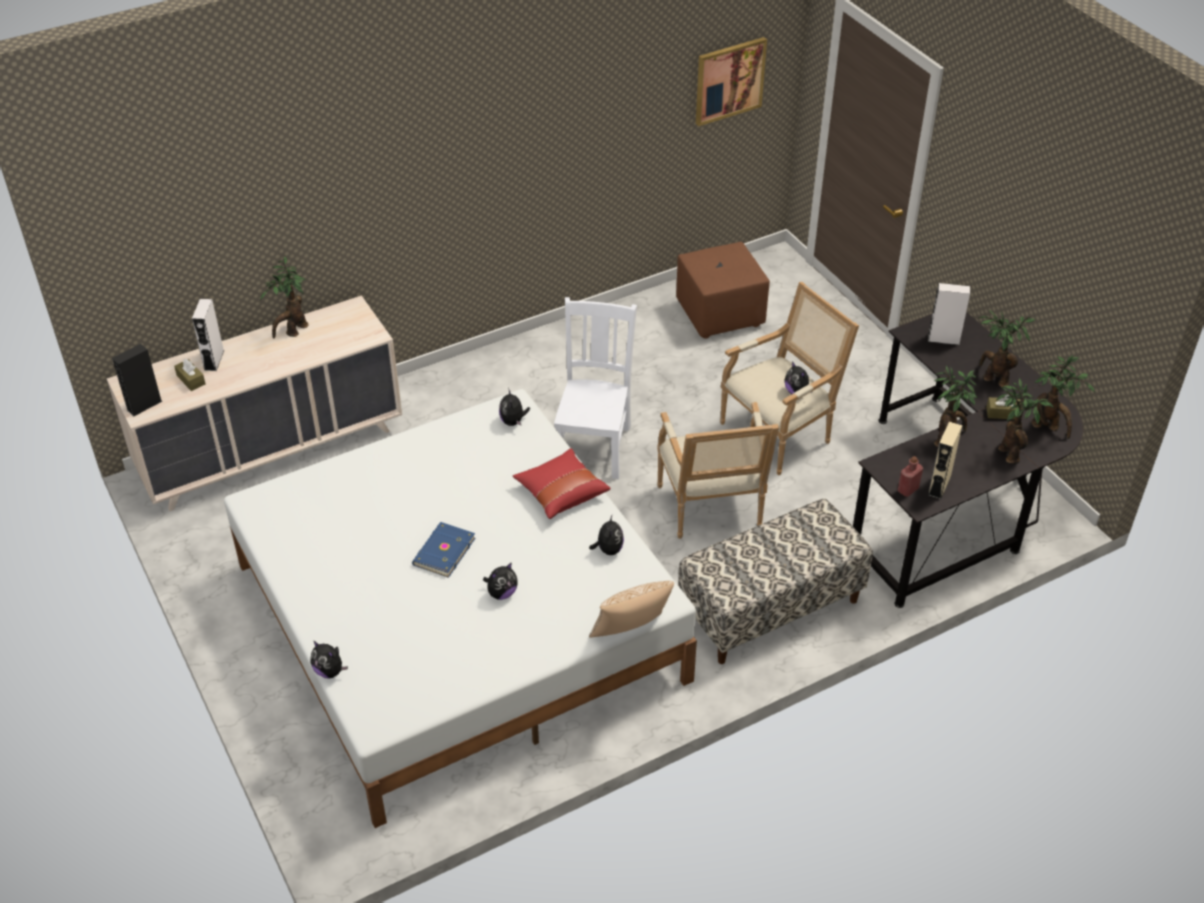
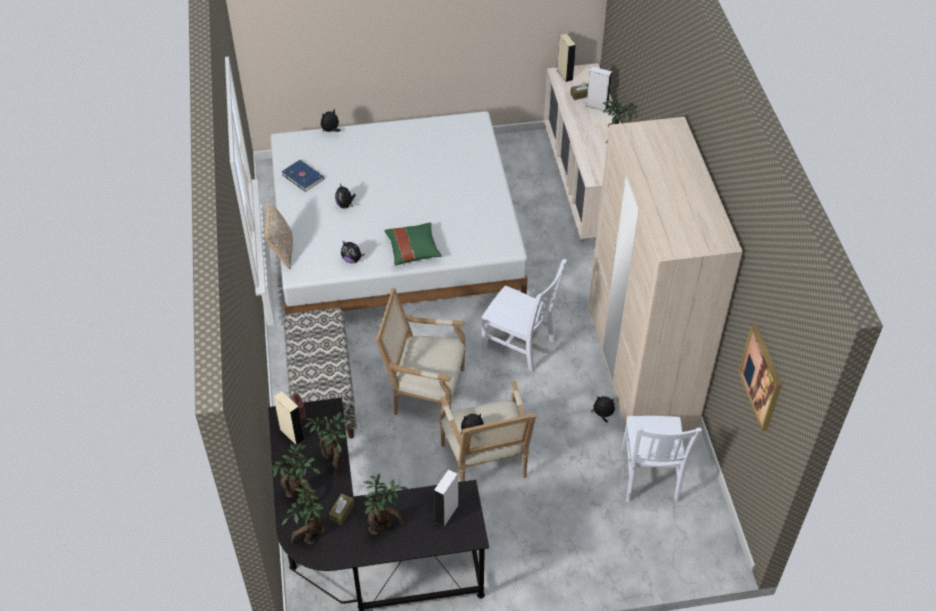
camera: 110 degrees right, 5 degrees up
black speaker [112,344,162,417] -> beige speaker [557,33,576,82]
blue book [412,522,475,578] -> blue book moved to [281,160,324,192]
plush toy [499,388,530,426] -> plush toy moved to [591,396,615,422]
red pillow [513,448,611,519] -> green pillow [385,223,442,266]
brown ottoman [676,242,770,339] -> white chair [621,416,702,503]
none -> beige wardrobe [588,117,743,432]

